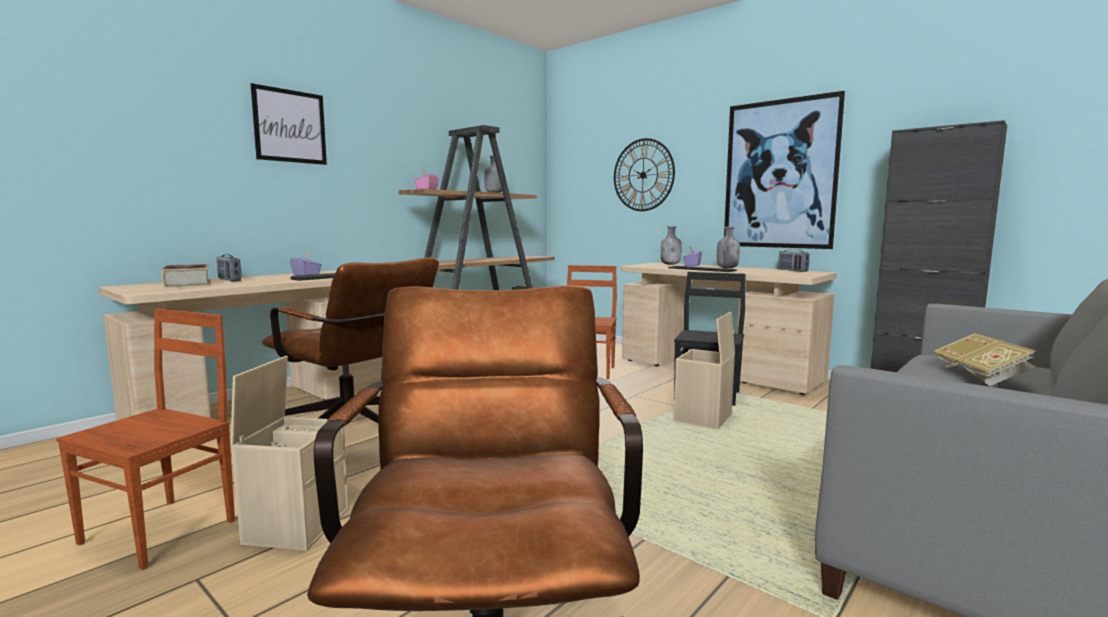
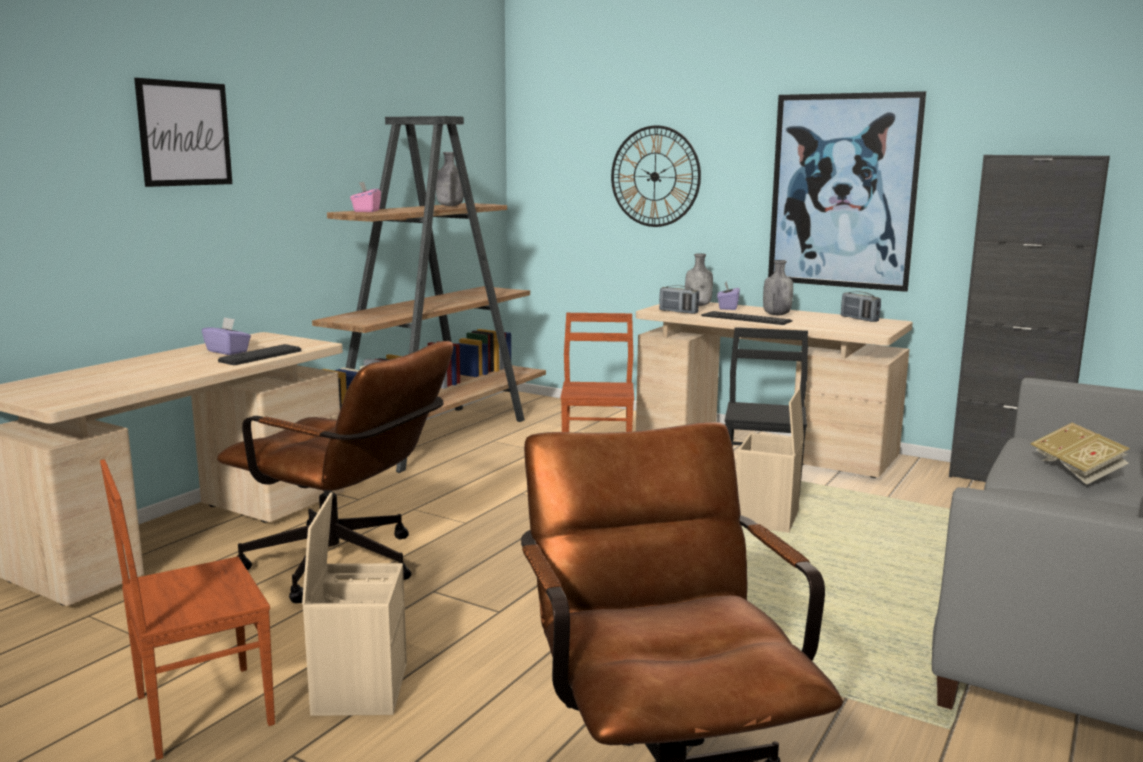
camera: 10 degrees left, 5 degrees up
brown chair [56,309,235,570] -> brown chair turned 135 degrees counterclockwise [100,459,275,760]
book [162,264,211,288] -> none
radio [217,254,241,281] -> radio moved to [659,285,699,314]

